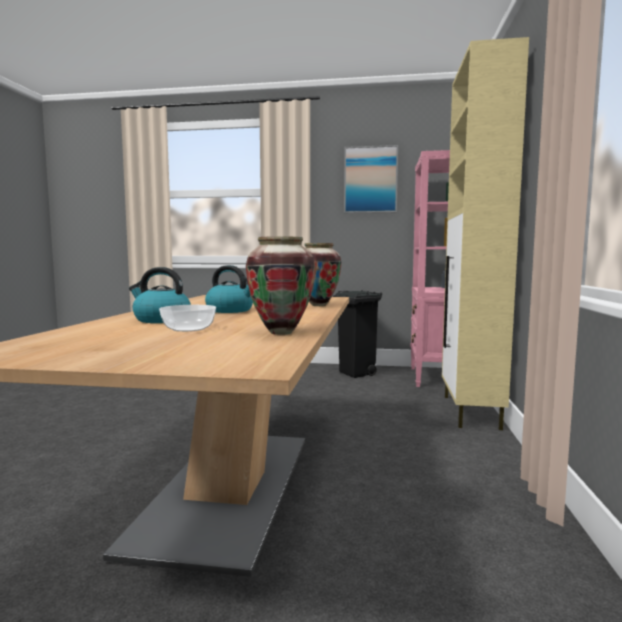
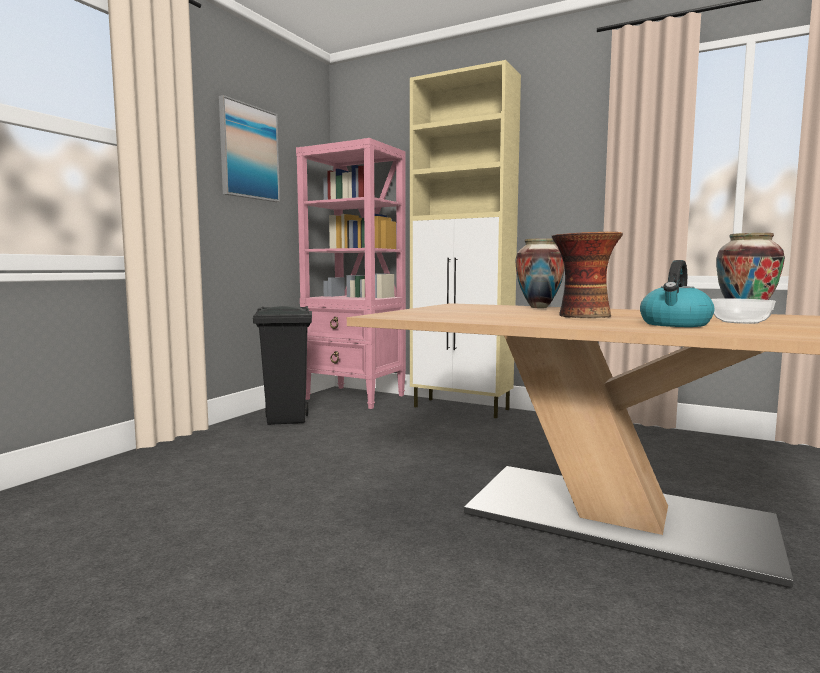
camera: 70 degrees left, 0 degrees up
kettle [205,265,253,313] -> vase [552,232,623,318]

